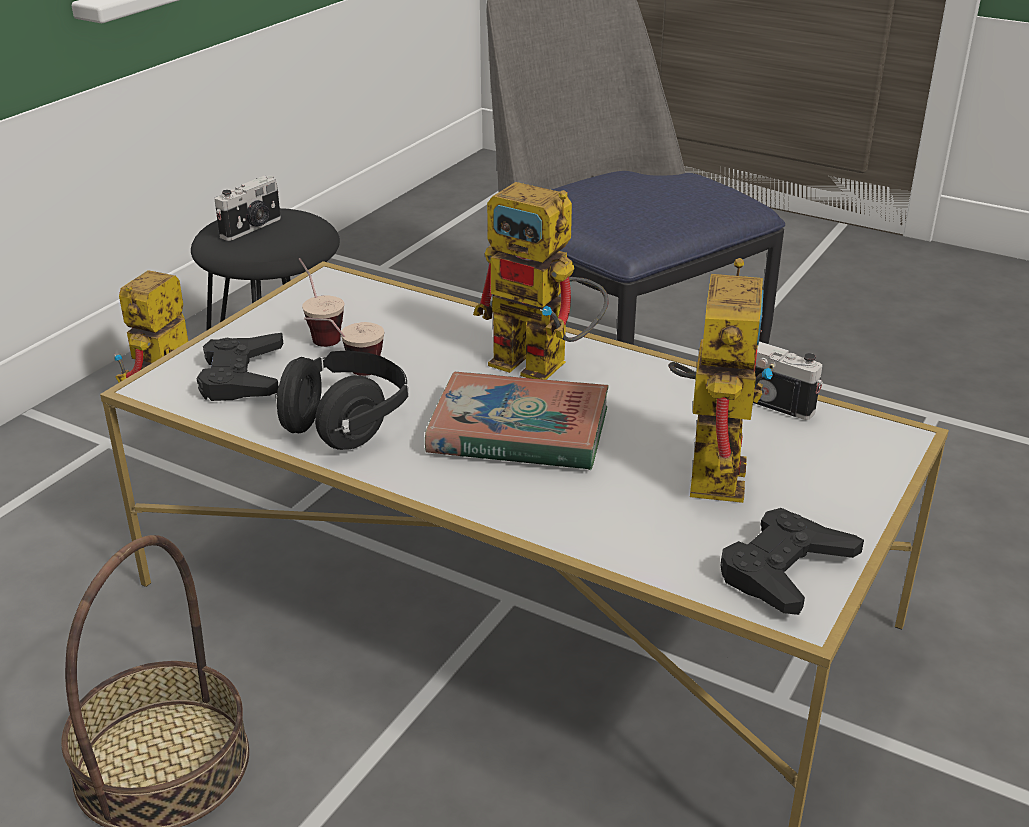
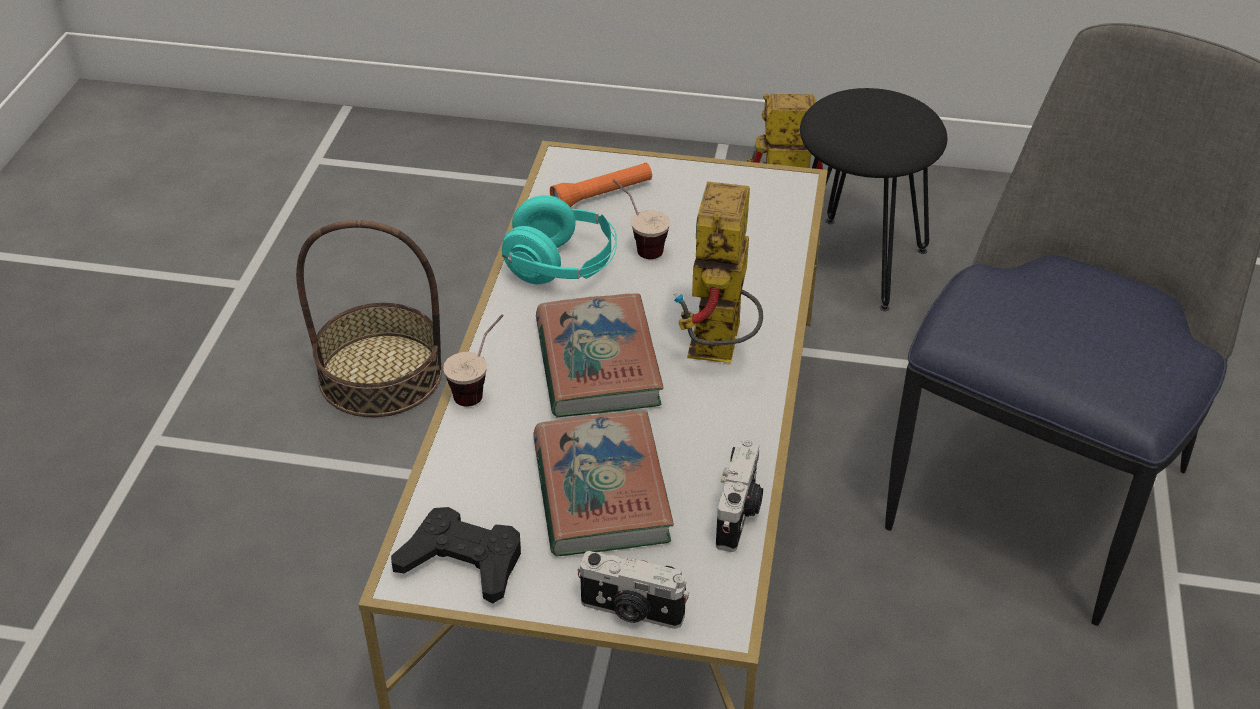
camera: 70 degrees right, 10 degrees up
black game controller [196,333,283,401] -> orange flashlight [550,163,652,207]
camera [214,175,281,241] -> camera moved to [578,551,689,629]
black headphones [275,351,409,450] -> turquoise headphones [502,195,617,284]
cup [299,258,344,347] -> cup moved to [443,314,504,407]
toy robot [669,258,775,503] -> book [534,411,674,556]

